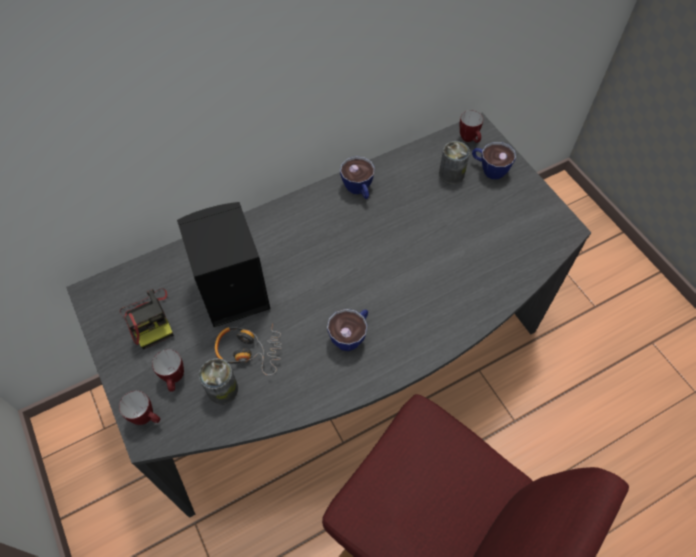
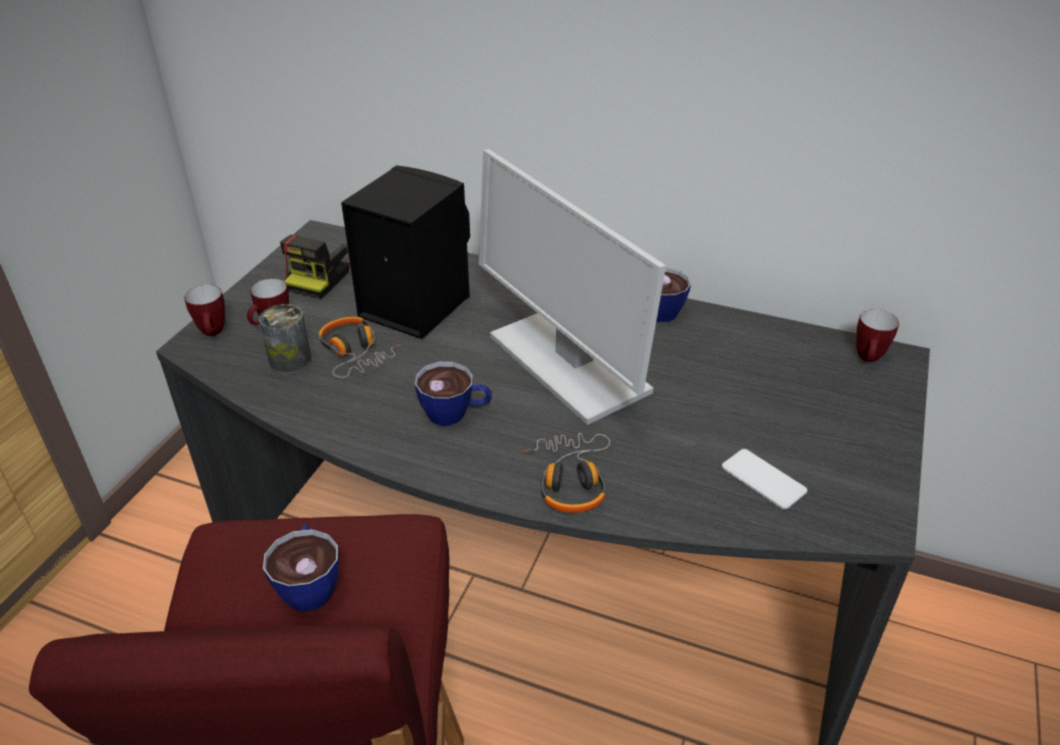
camera: 50 degrees right, 20 degrees down
can [439,141,470,184] -> none
cup [472,142,516,179] -> cup moved to [263,525,339,612]
none -> monitor [479,149,666,425]
none -> headphones [523,433,610,513]
none -> phone [721,449,807,510]

